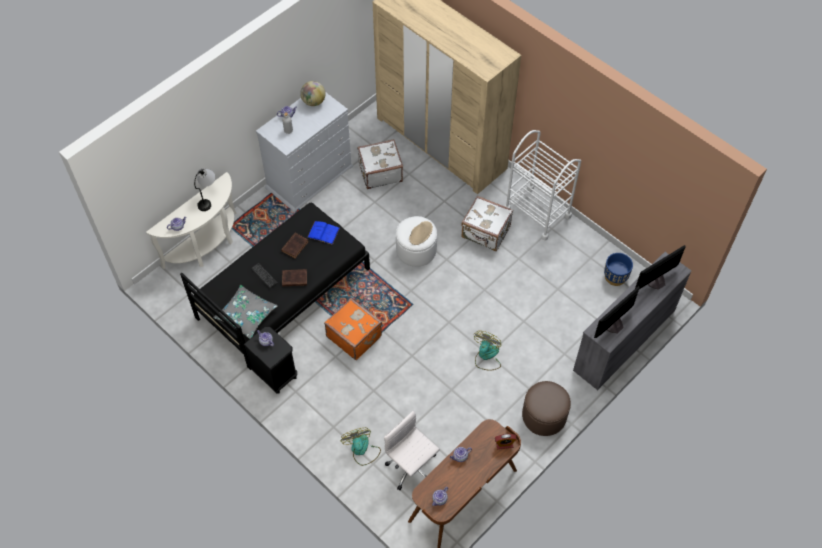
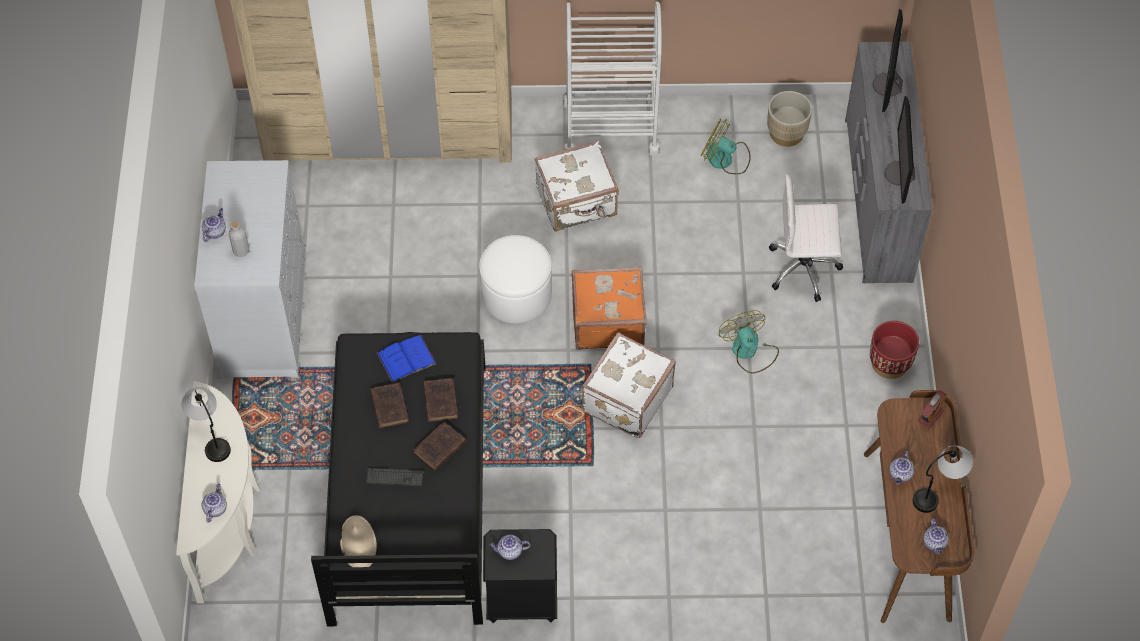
camera: 45 degrees left, 0 degrees up
grey pillow [213,285,278,339] -> none
globe [300,81,326,106] -> none
orange suitcase [324,298,382,360] -> orange suitcase moved to [572,267,647,350]
fan [341,428,381,466] -> fan moved to [701,119,751,174]
white suitcase [357,139,403,189] -> white suitcase moved to [582,333,676,438]
white office chair [384,411,440,490] -> white office chair moved to [769,174,843,302]
beige hat [409,221,433,245] -> beige hat moved to [340,515,377,567]
brown ottoman [522,381,571,436] -> red planter [870,321,919,379]
blue planter [604,253,633,286] -> beige planter [767,91,812,147]
none -> brown book [423,378,458,422]
none -> table lamp [913,446,973,513]

